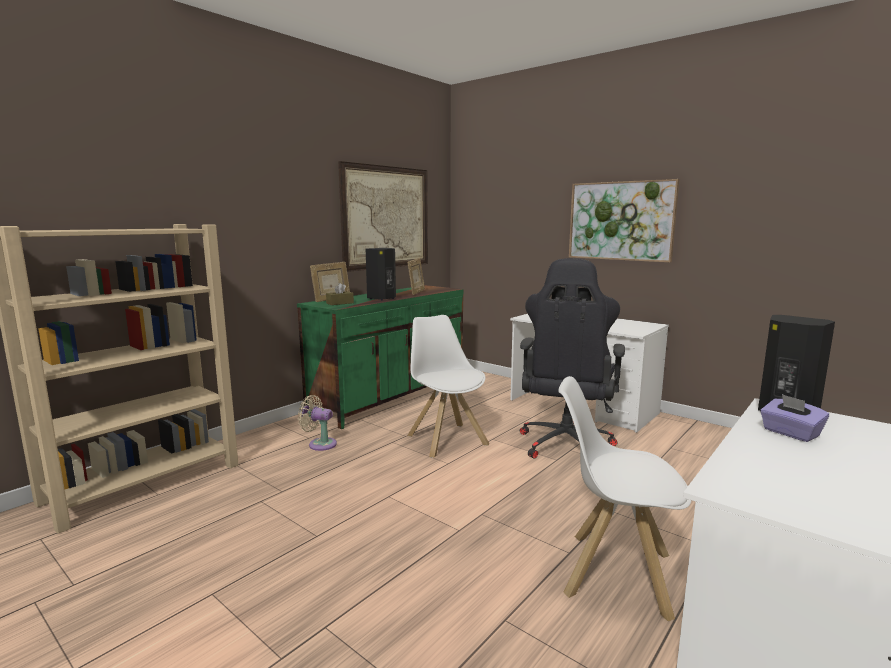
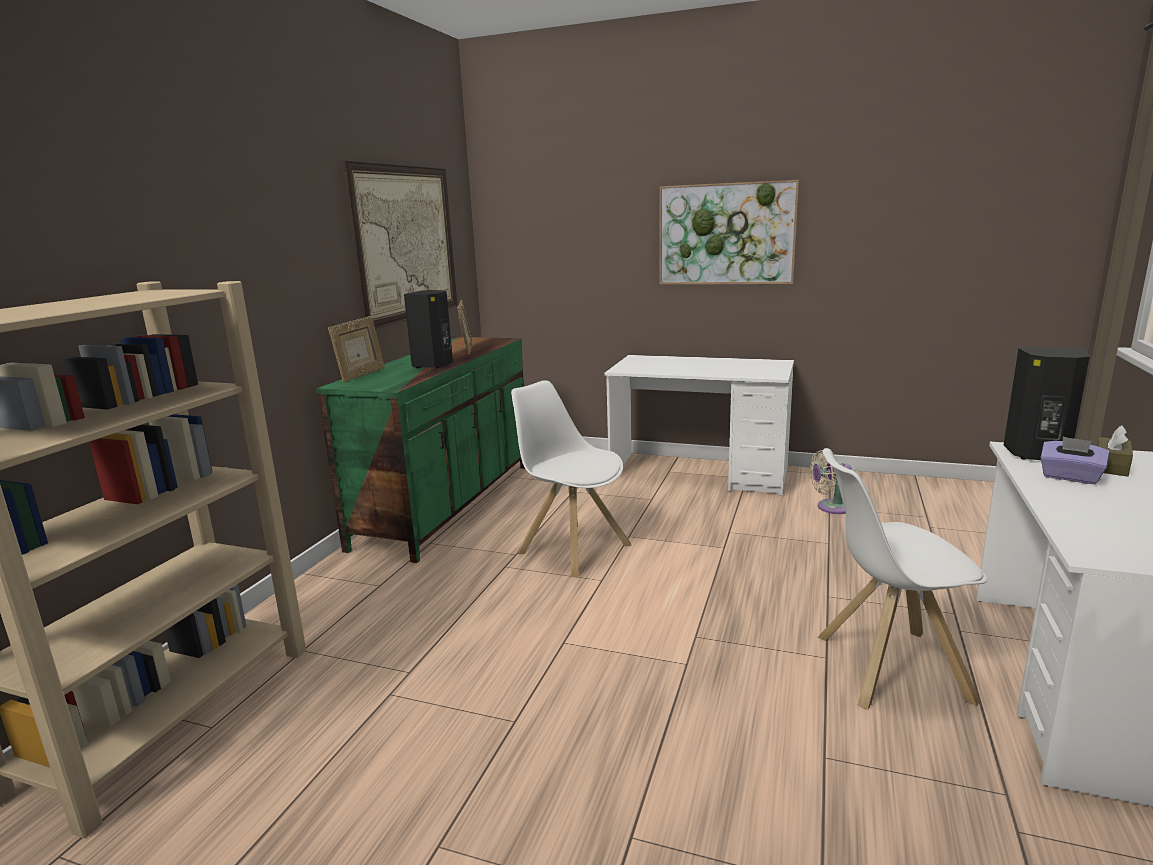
camera: 20 degrees left, 5 degrees up
beige fan [298,395,337,451] -> beige fan moved to [810,450,852,514]
brown tissue box [326,283,354,305] -> brown tissue box moved to [1097,426,1133,477]
black office chair [520,258,625,458] -> none

